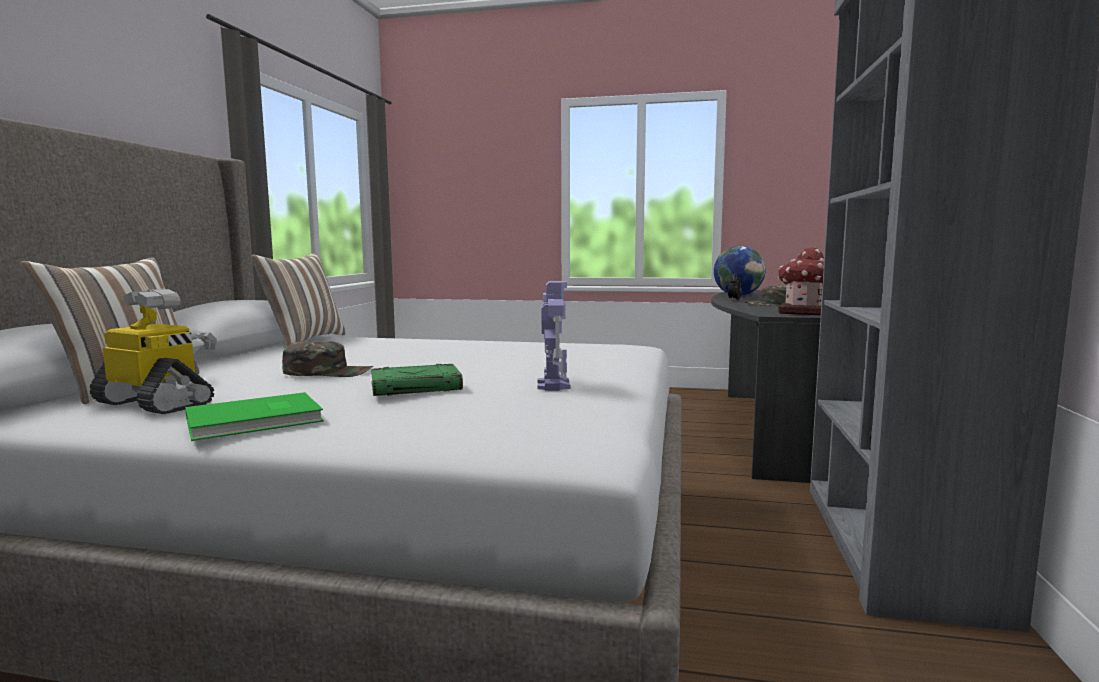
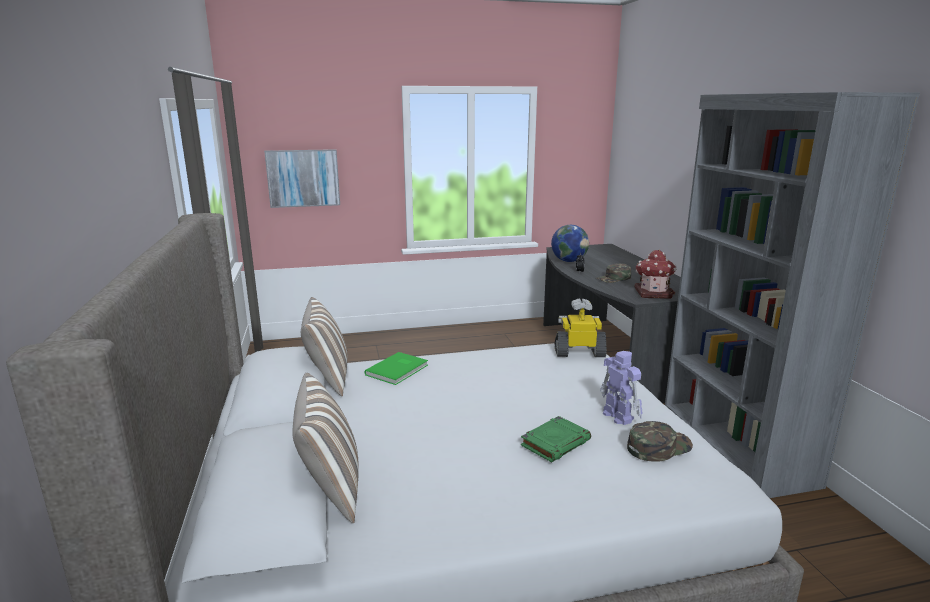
camera: 25 degrees left, 10 degrees up
toy robot [90,289,217,414] -> toy robot moved to [555,298,607,357]
green book [185,392,324,441] -> green book moved to [365,352,428,385]
green cap [282,341,373,377] -> green cap moved to [627,421,693,462]
none -> picture [264,149,340,208]

